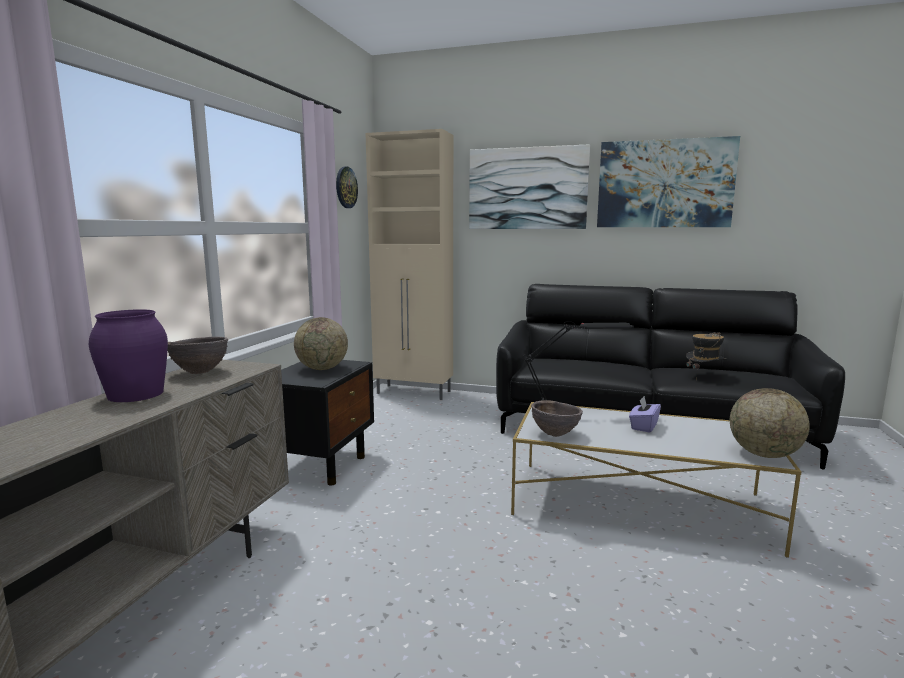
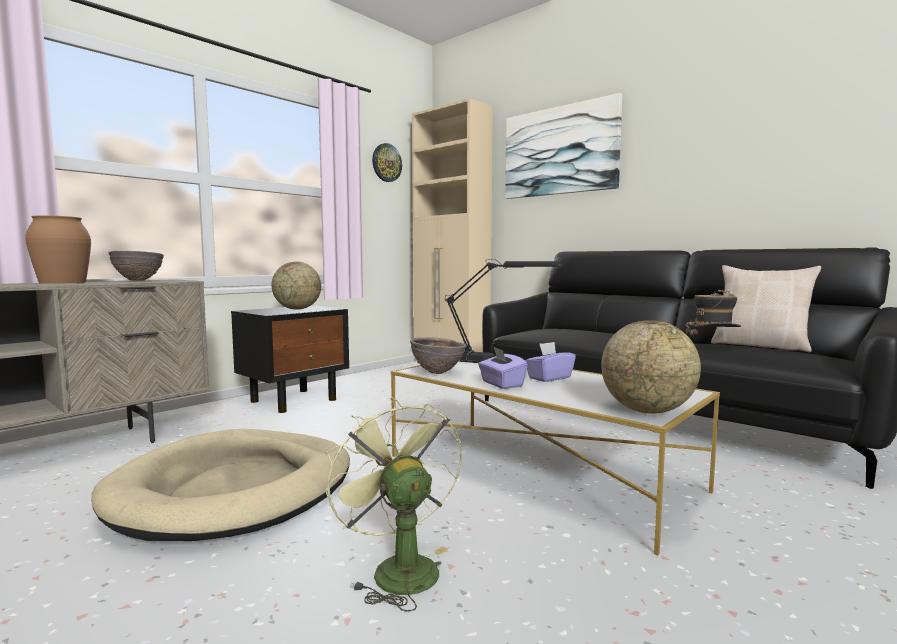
camera: 25 degrees right, 5 degrees down
purple vase [89,309,168,402] -> brown vase [25,215,91,284]
picture [597,136,740,227] -> none
none -> beige dog bed [91,429,350,541]
none -> green fan [325,397,462,612]
none -> purple tissue box [478,347,528,389]
none -> beige pillow [711,265,821,352]

